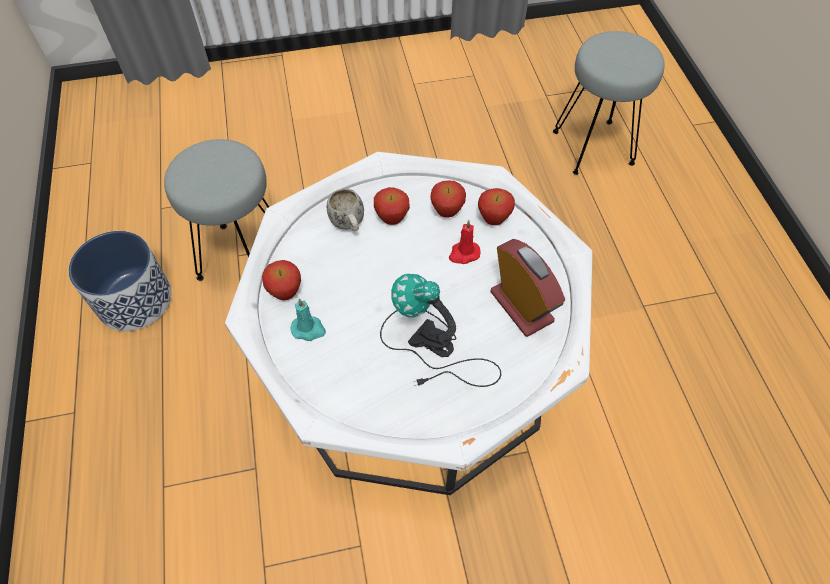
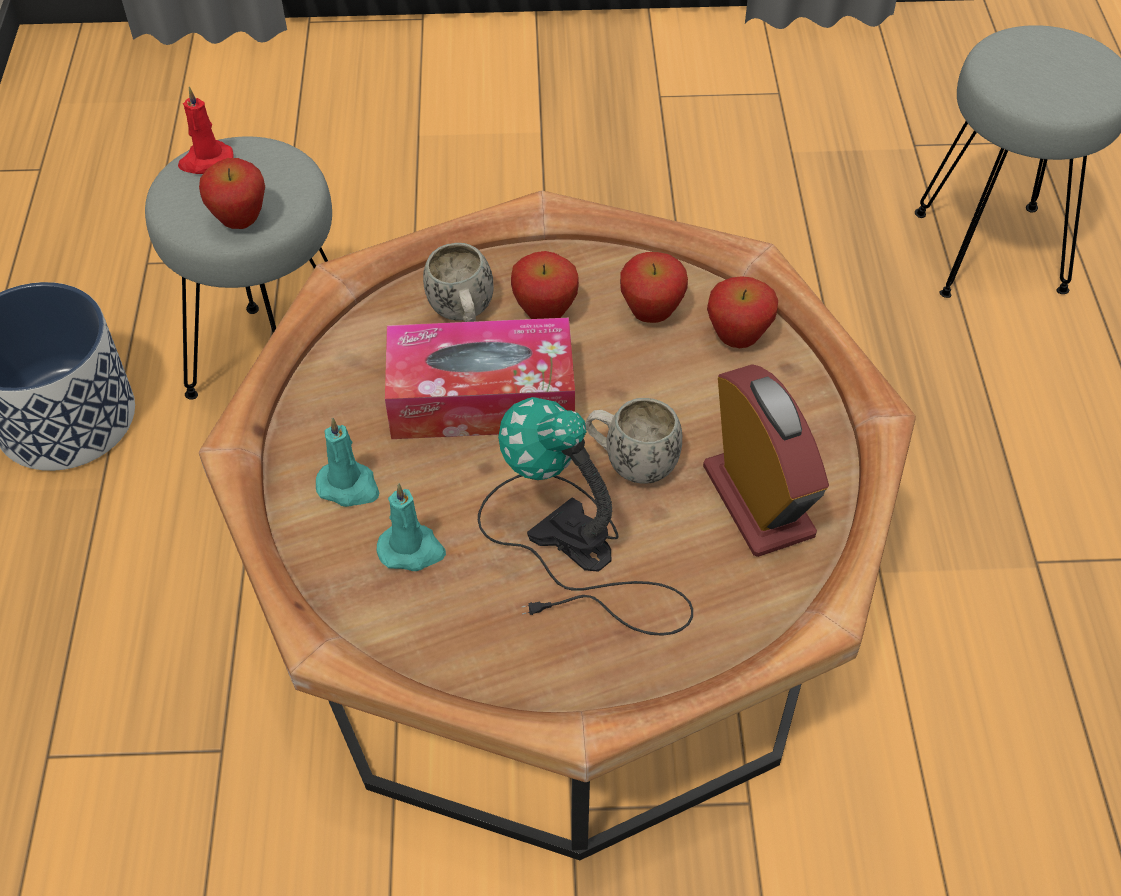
camera: 10 degrees right, 5 degrees down
white coffee table [225,152,592,495] -> brown coffee table [199,191,916,860]
apple [262,260,301,300] -> apple moved to [199,158,265,229]
red candle [449,220,481,264] -> red candle moved to [178,87,234,174]
none -> turquoise candle [376,484,446,571]
none -> tissue box [385,318,575,439]
none -> white mug [585,398,682,484]

